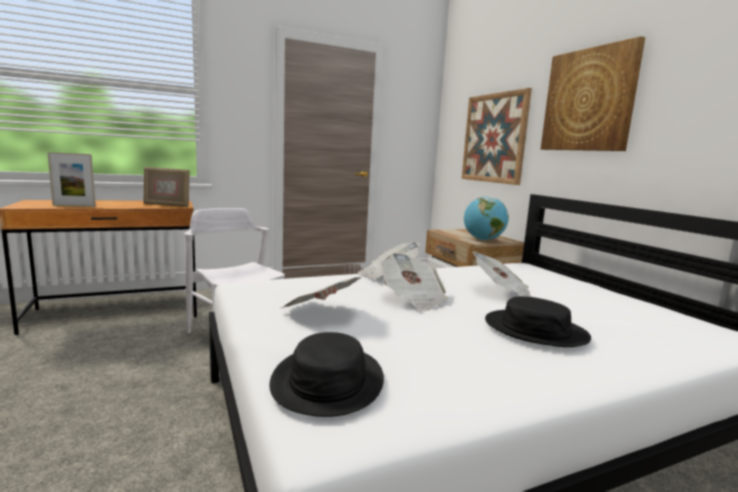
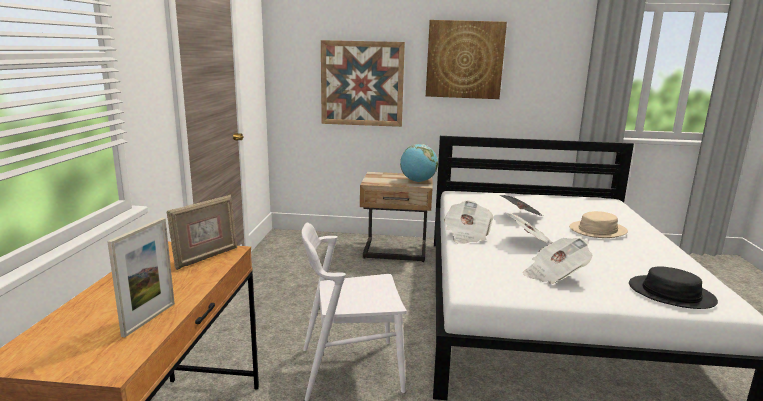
camera: 60 degrees left, 5 degrees up
black hat [485,296,591,347] -> beige hat [569,211,628,238]

